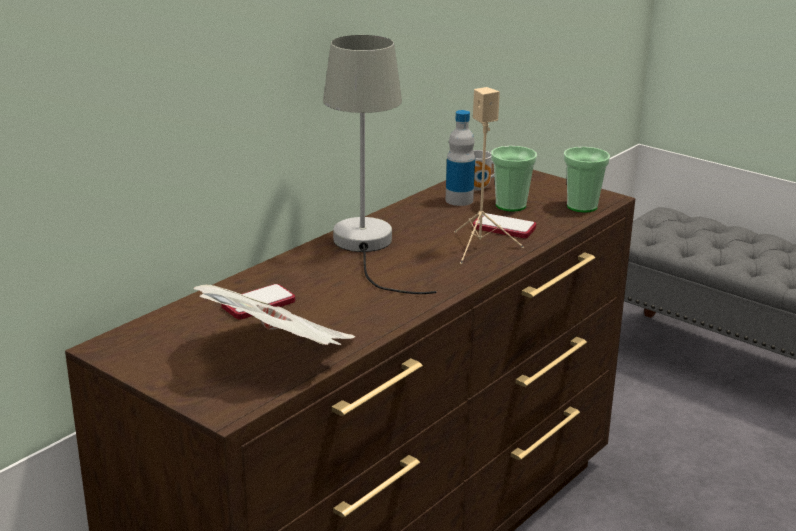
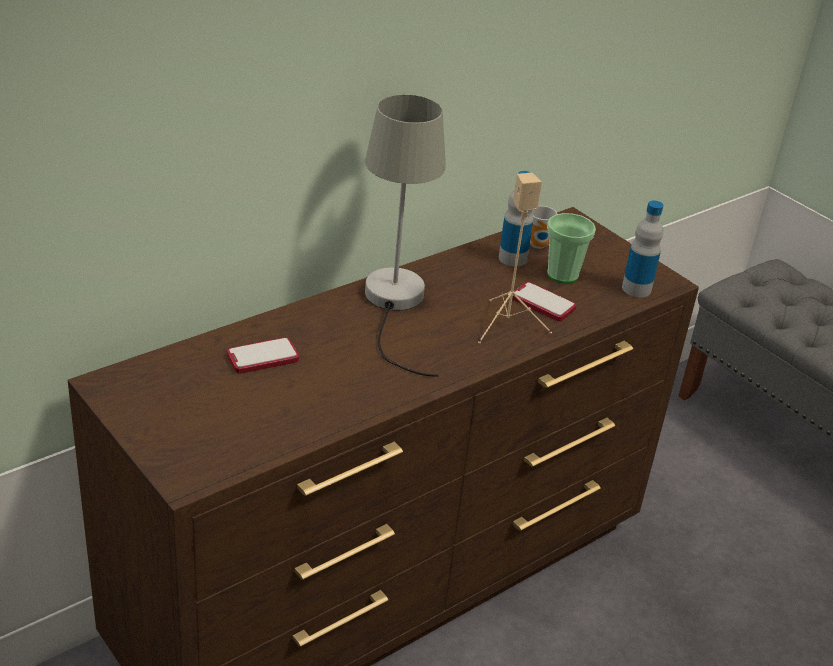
camera: 10 degrees right, 10 degrees up
newspaper [194,285,355,346] -> none
cup [563,147,610,212] -> bottle [622,200,663,297]

